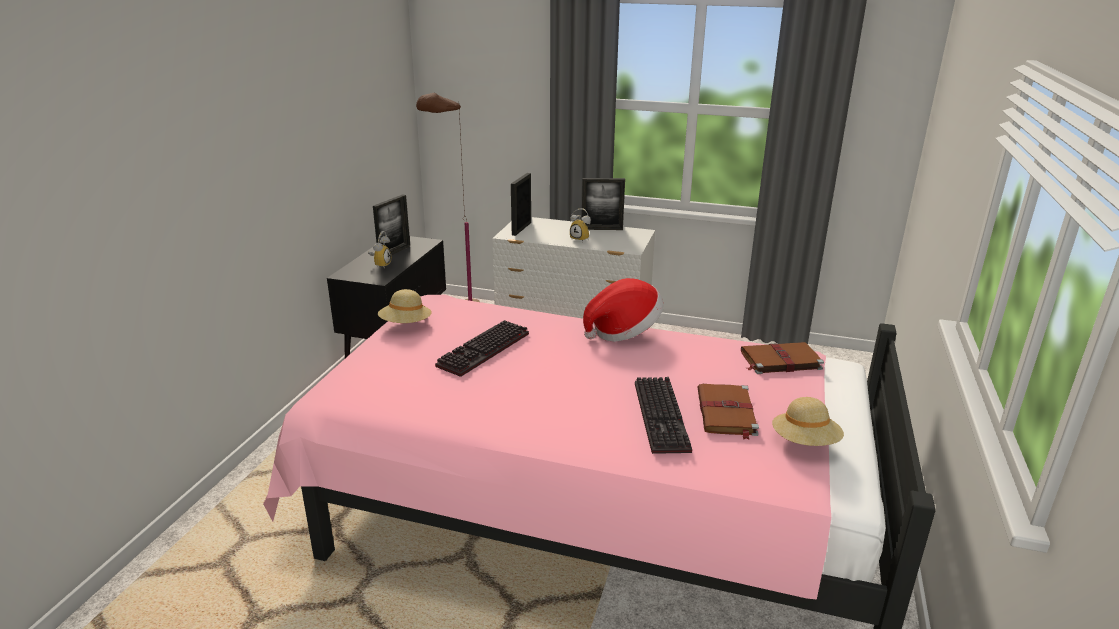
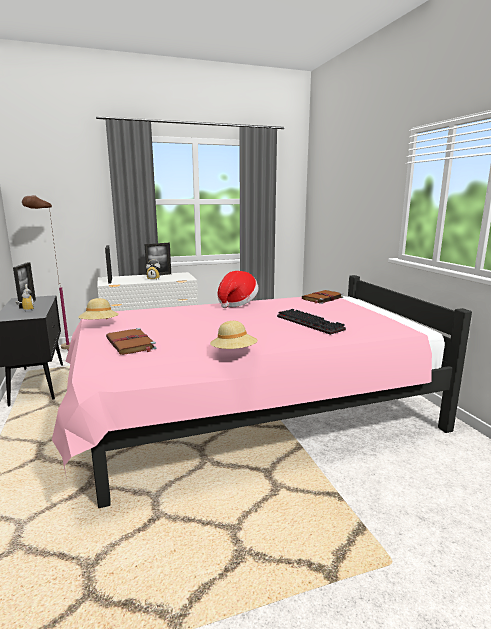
camera: 35 degrees left, 10 degrees down
keyboard [435,320,529,377] -> none
brown book [697,384,759,440] -> brown book moved to [106,328,156,355]
beige hat [772,397,844,446] -> beige hat moved to [210,321,258,349]

